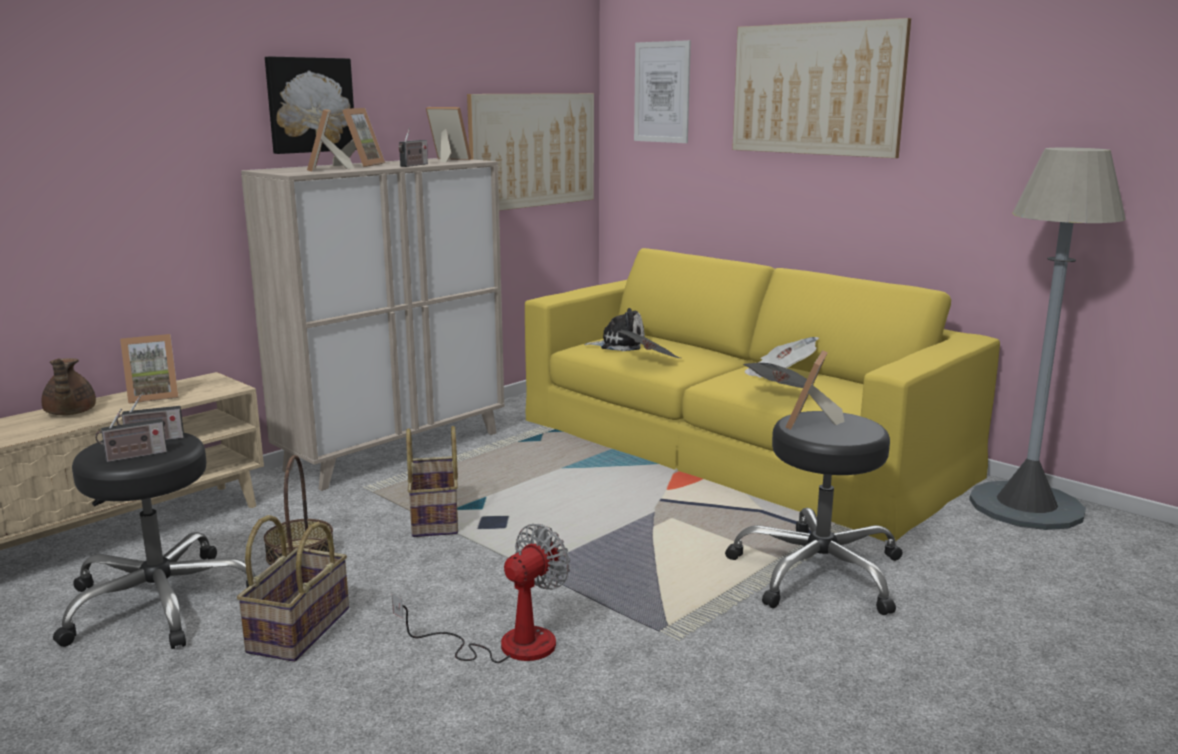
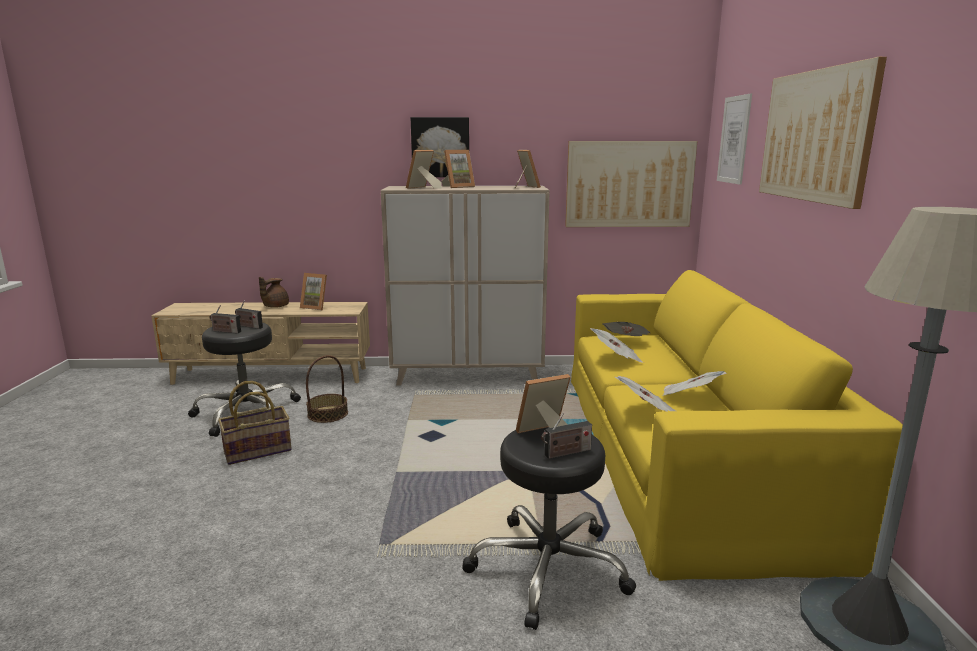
camera: 45 degrees right, 0 degrees up
fan [392,524,570,663] -> none
radio [399,128,428,167] -> radio moved to [541,413,592,459]
basket [406,426,458,537] -> none
plush toy [584,308,645,351] -> newspaper [602,322,650,336]

